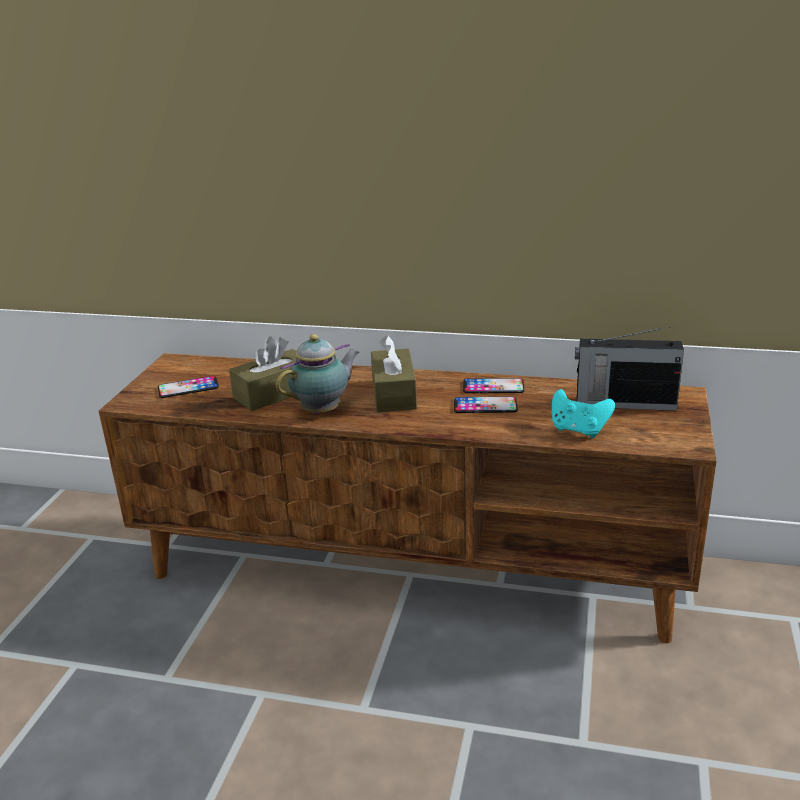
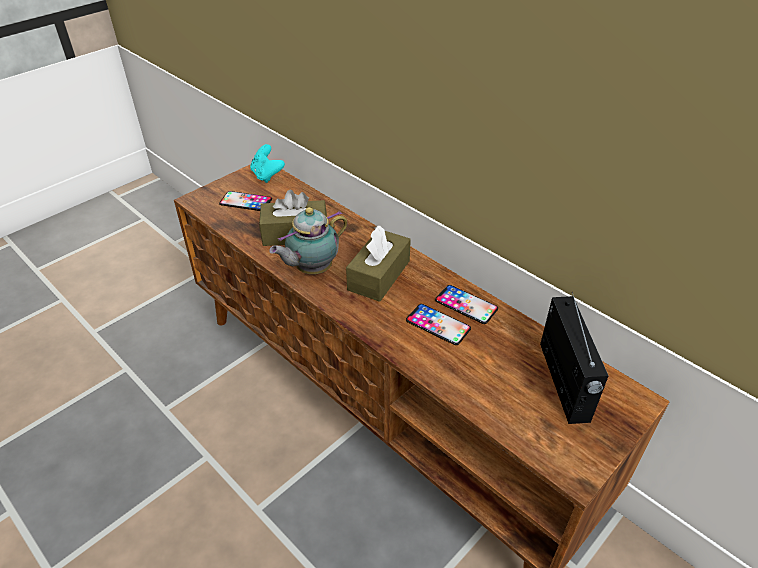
camera: 30 degrees right, 15 degrees up
teapot [276,334,359,414] -> teapot turned 150 degrees clockwise [269,207,348,274]
turquoise game controller [552,389,615,438] -> turquoise game controller moved to [250,144,285,183]
radio [575,327,684,411] -> radio turned 135 degrees counterclockwise [540,292,609,424]

